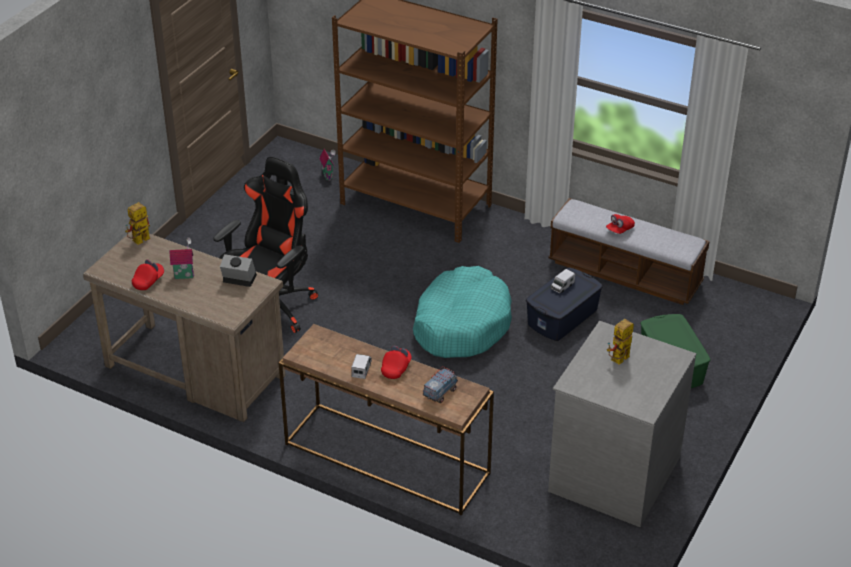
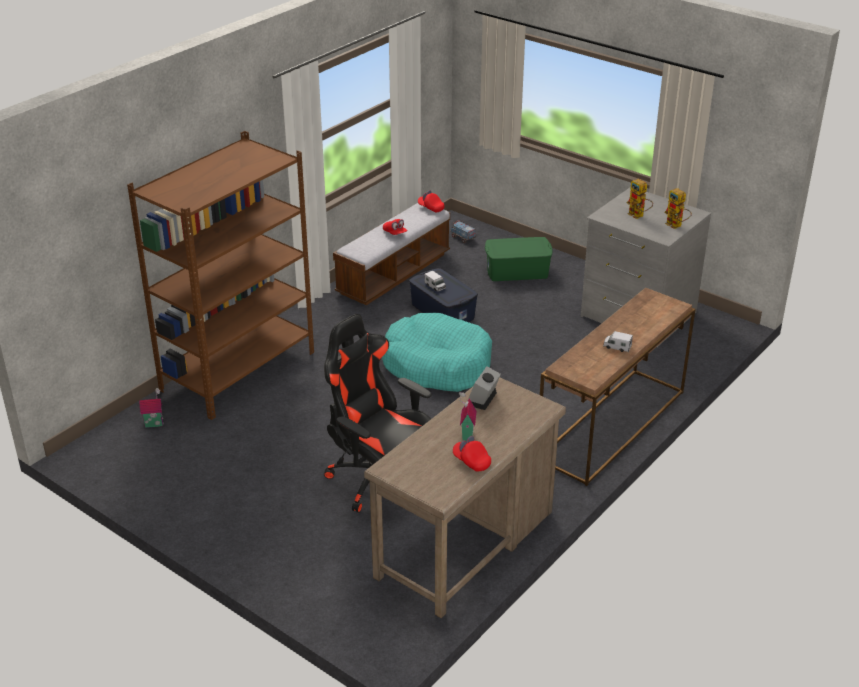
camera: 80 degrees left, 5 degrees down
toy robot [125,202,150,245] -> toy robot moved to [664,188,692,229]
red cap [381,346,412,379] -> red cap moved to [418,190,445,213]
toy truck [423,366,458,403] -> toy truck moved to [450,220,476,243]

